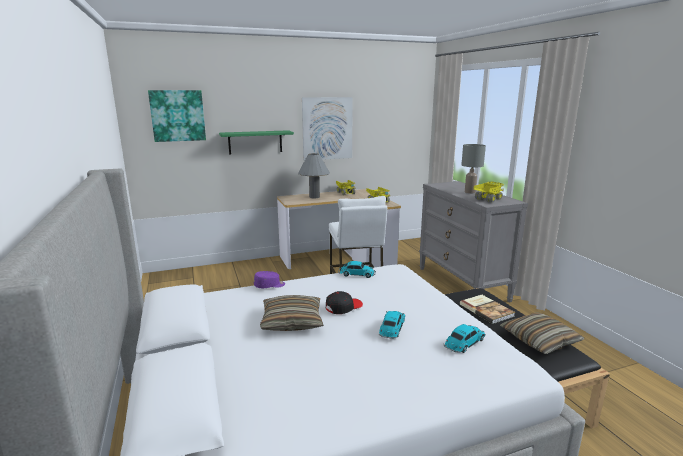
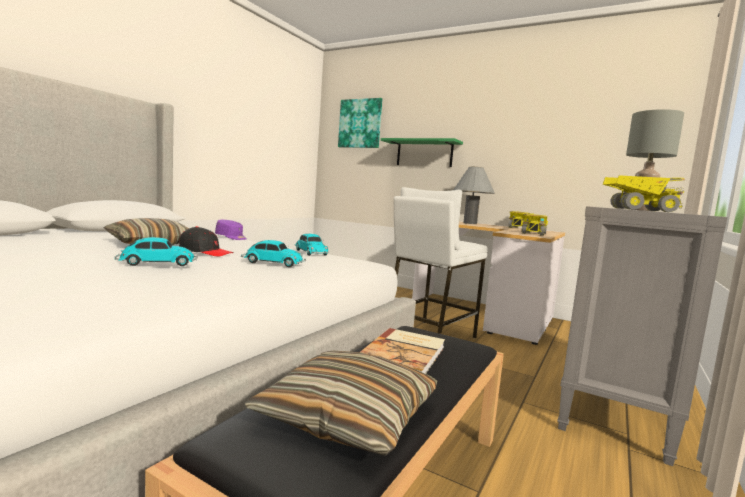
camera: 50 degrees right, 10 degrees down
picture [302,97,353,161] -> none
toy car [444,324,485,353] -> toy car moved to [241,240,306,267]

